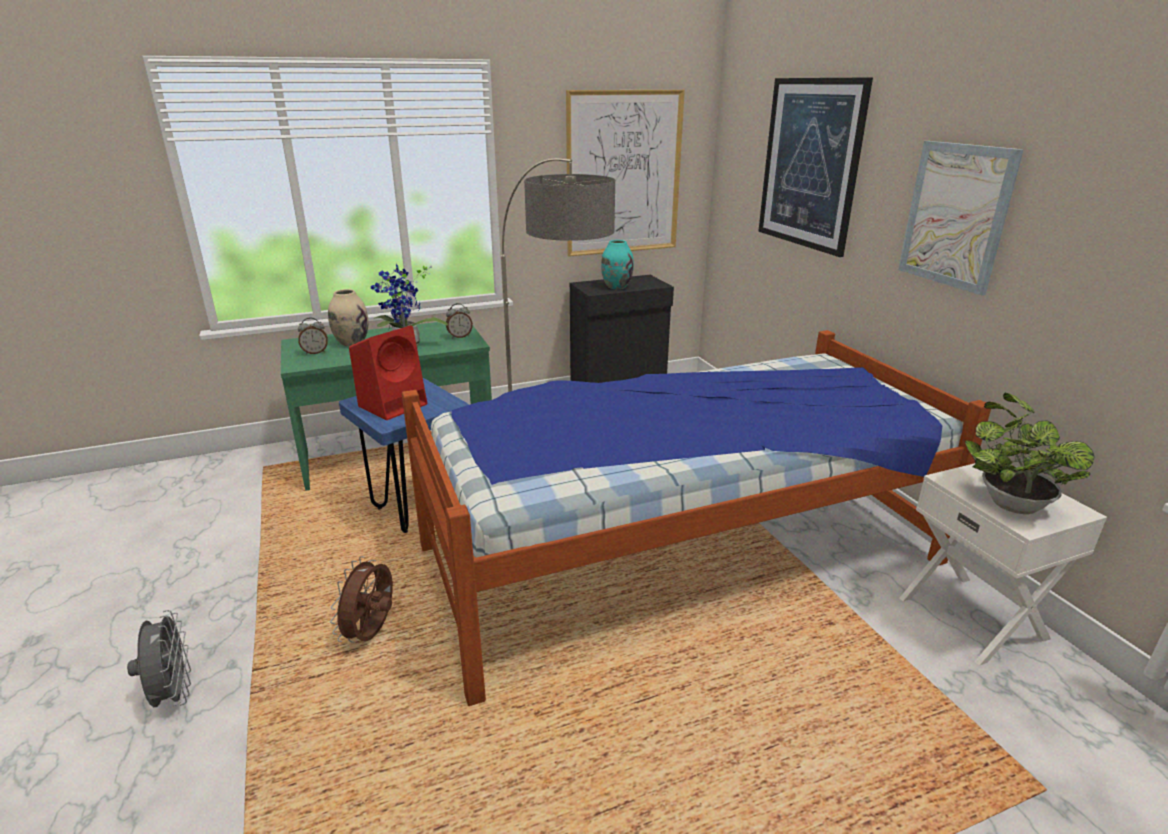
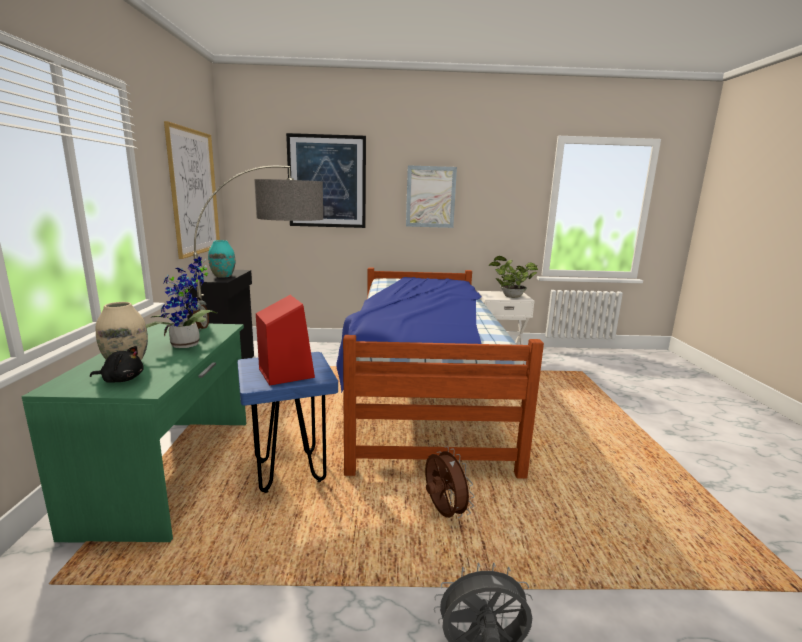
camera: 70 degrees left, 10 degrees down
alarm clock [298,317,328,355] -> black plush toy [90,346,143,383]
brown fan [330,556,393,643] -> brown fan turned 150 degrees counterclockwise [425,446,474,518]

